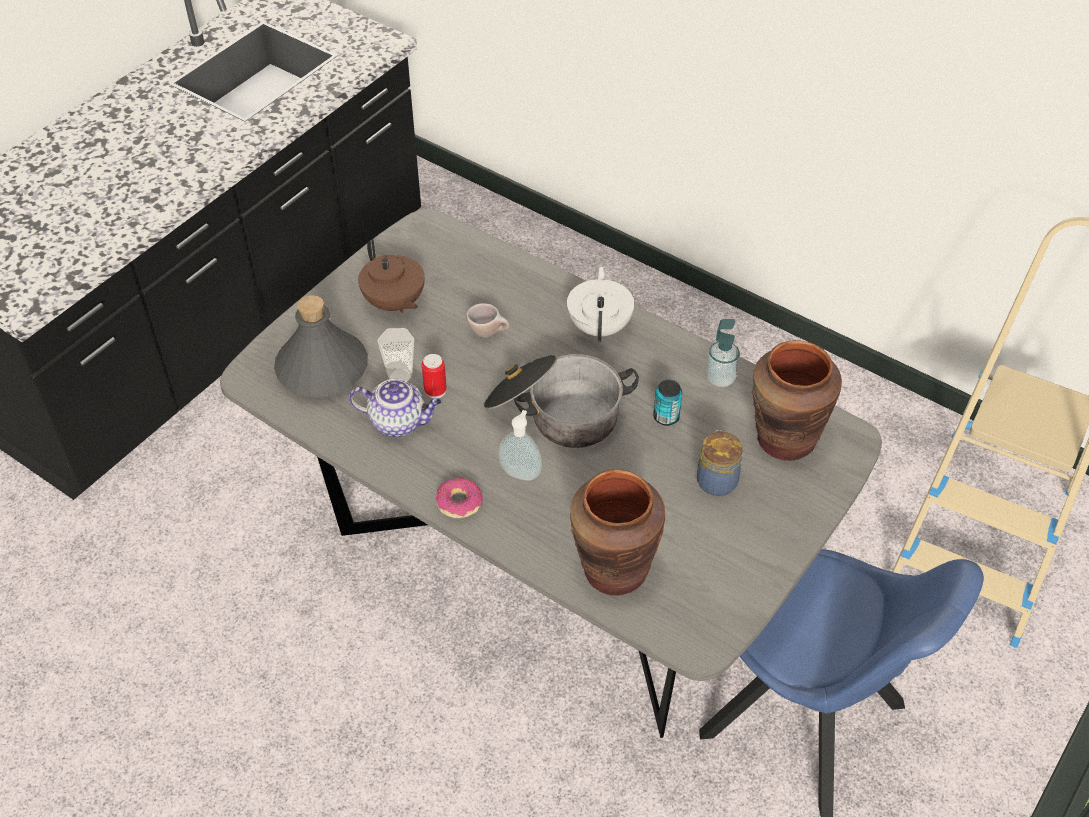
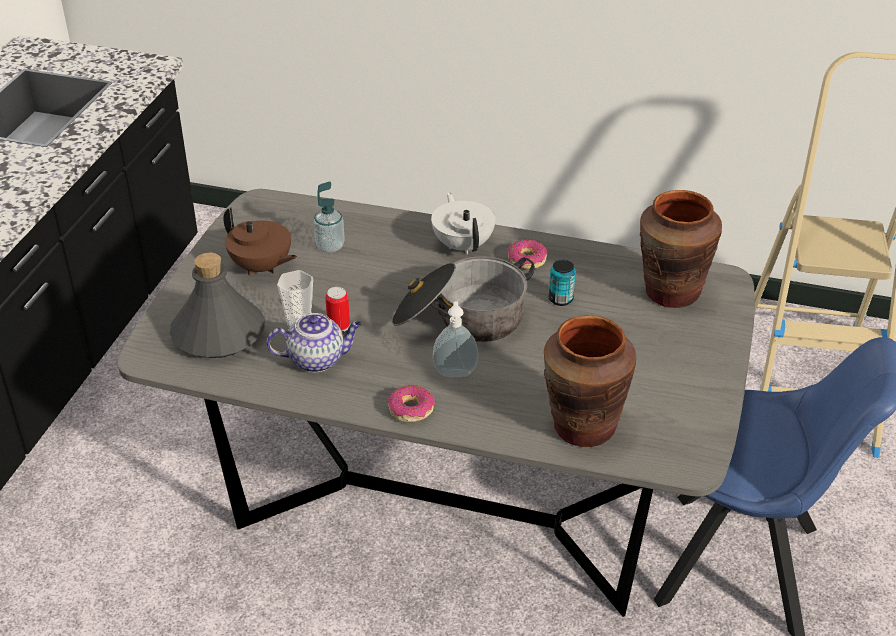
camera: 20 degrees left, 10 degrees down
beige cup [466,303,510,338] -> none
jar [697,430,742,496] -> none
soap dispenser [706,319,740,387] -> soap dispenser moved to [314,182,345,253]
none -> donut [507,239,547,269]

